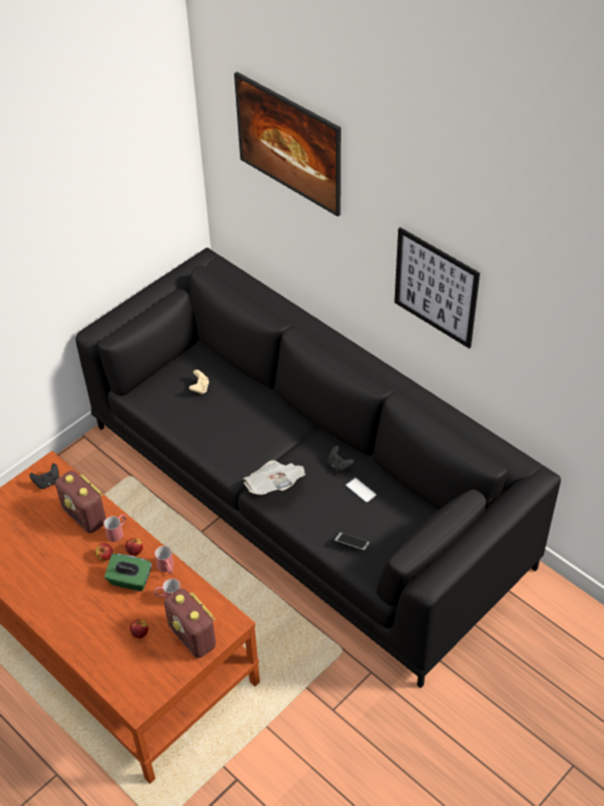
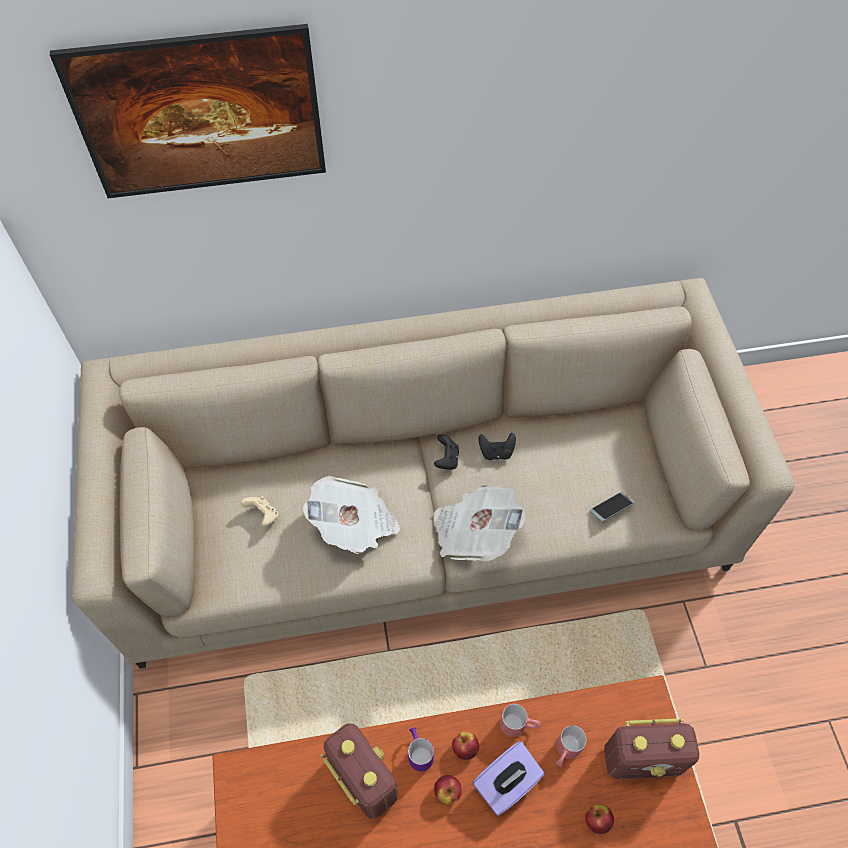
camera: 55 degrees left, 10 degrees up
black game controller [30,463,59,489] -> black game controller moved to [434,434,459,470]
radio [55,471,106,533] -> radio turned 120 degrees counterclockwise [320,723,398,819]
black sofa [75,248,561,688] -> beige sofa [72,278,795,668]
red mug [104,515,126,542] -> purple mug [408,727,434,771]
green tissue box [104,554,152,591] -> purple tissue box [473,741,544,816]
phone [346,478,376,502] -> none
picture [394,227,480,349] -> none
none -> newspaper [302,476,400,554]

